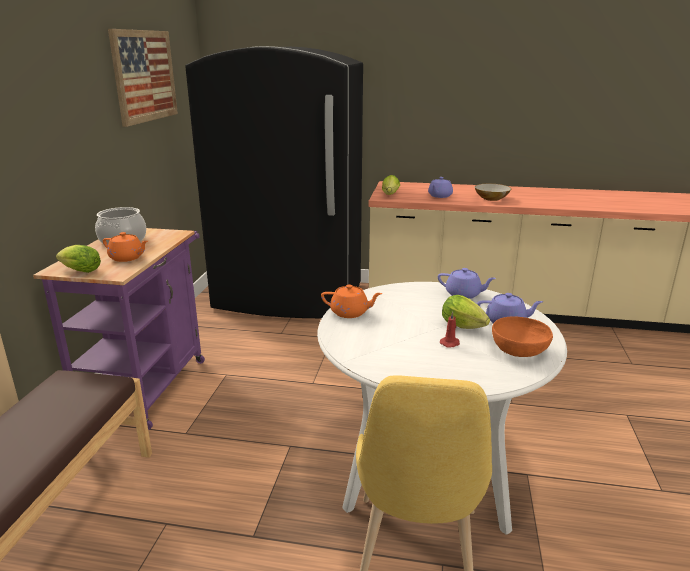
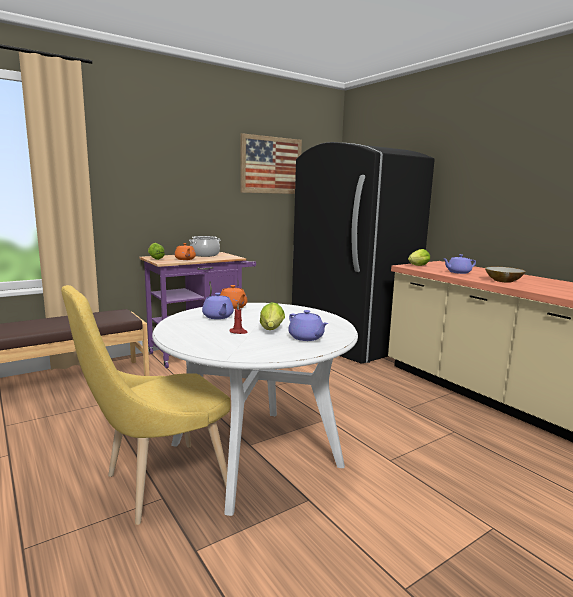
camera: 45 degrees right, 10 degrees down
purple teapot [438,268,496,299] -> purple teapot moved to [202,293,234,319]
orange bowl [492,317,553,357] -> none

